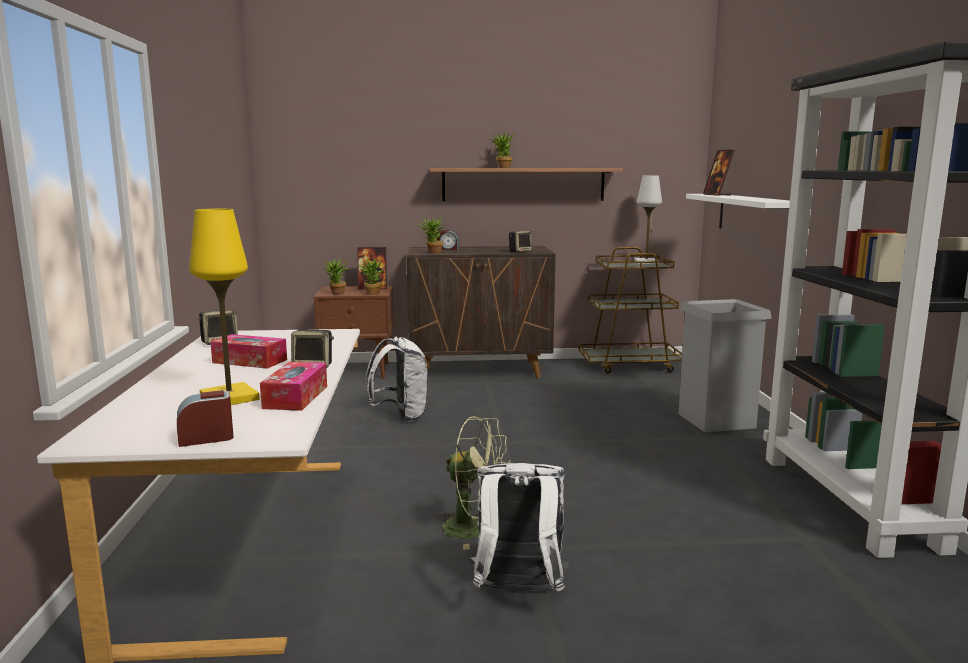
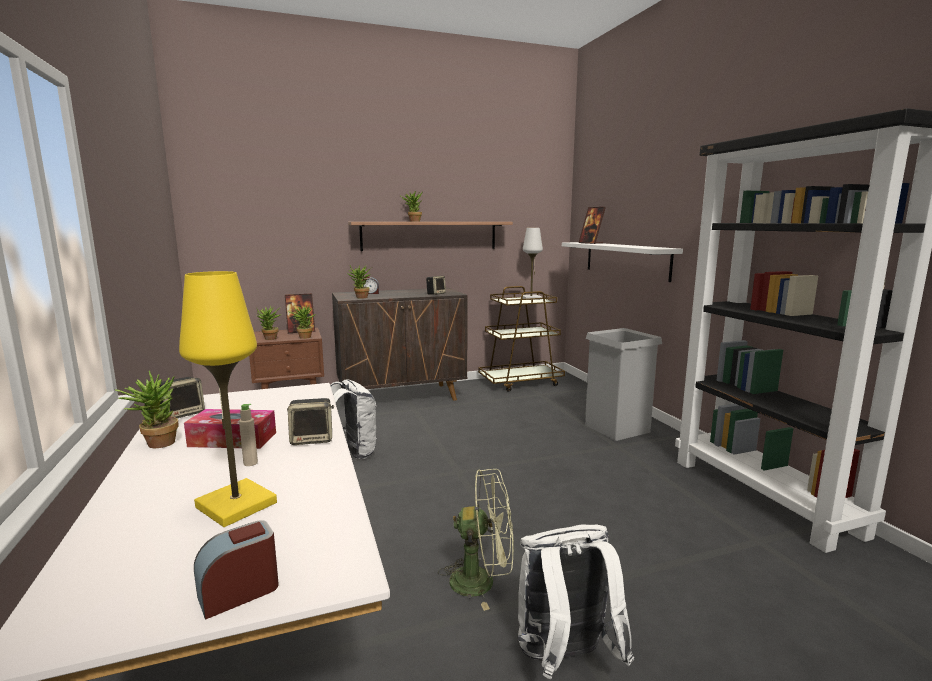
camera: 15 degrees left, 0 degrees up
tissue box [260,362,327,411] -> none
none -> potted plant [114,371,178,448]
none -> beige bottle [239,404,258,466]

